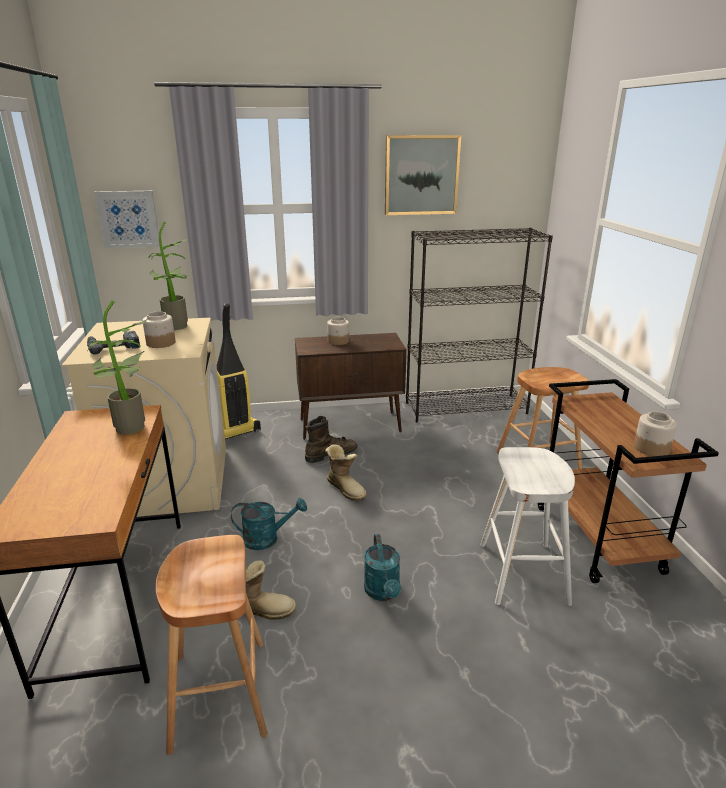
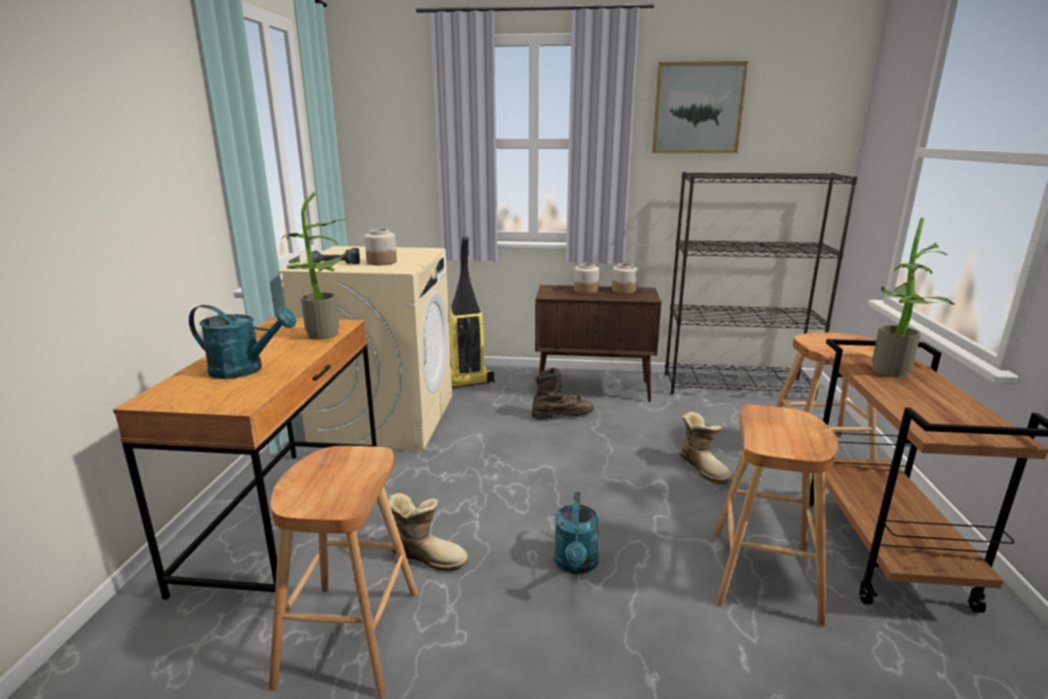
camera: 15 degrees right, 5 degrees down
picture [94,191,160,248] -> none
potted plant [148,222,188,330] -> potted plant moved to [872,218,954,378]
turquoise watering can [231,498,307,550] -> turquoise watering can moved to [189,305,296,379]
boot [325,444,367,502] -> boot moved to [680,412,732,484]
white stool [480,447,575,606] -> brown stool [715,404,838,626]
jar [634,412,677,456] -> jar moved to [612,263,638,294]

